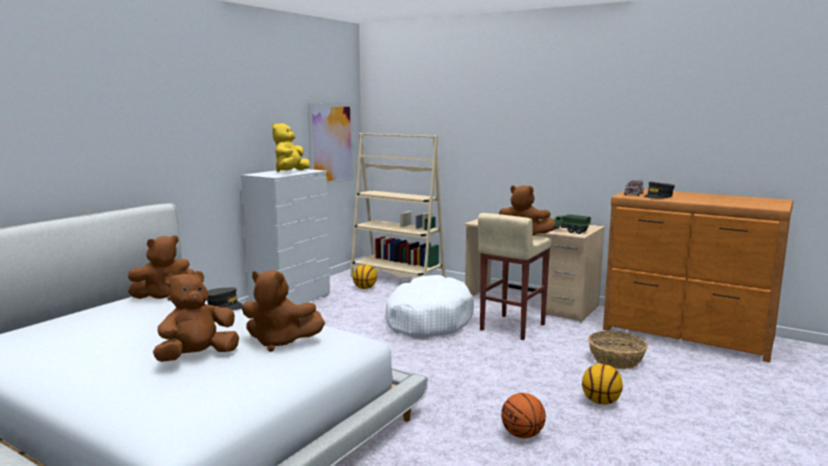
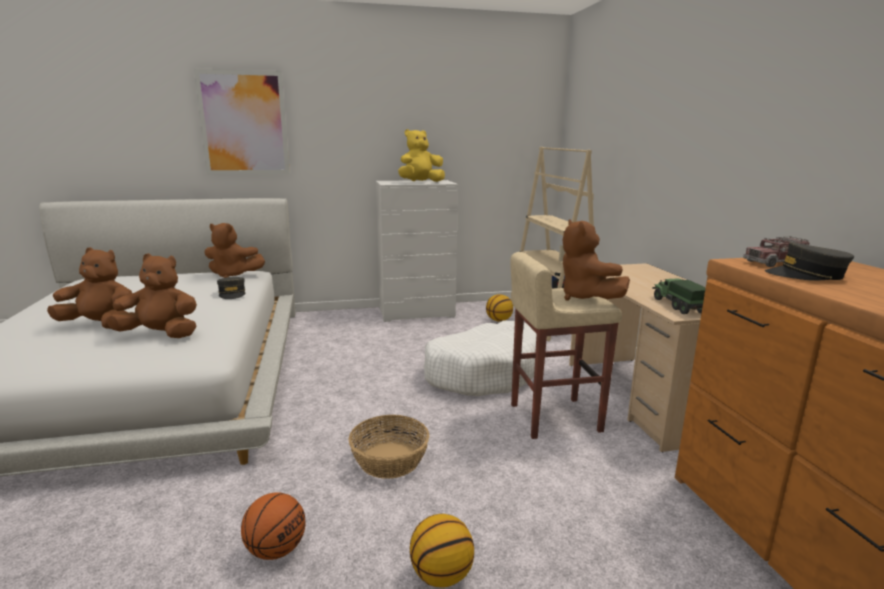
camera: 45 degrees right, 5 degrees up
brown plush toy [242,270,325,352] -> brown plush toy turned 120 degrees clockwise [106,253,197,338]
picture [307,103,354,185] -> picture moved to [194,69,290,175]
basket [588,331,648,369] -> basket moved to [349,415,430,479]

